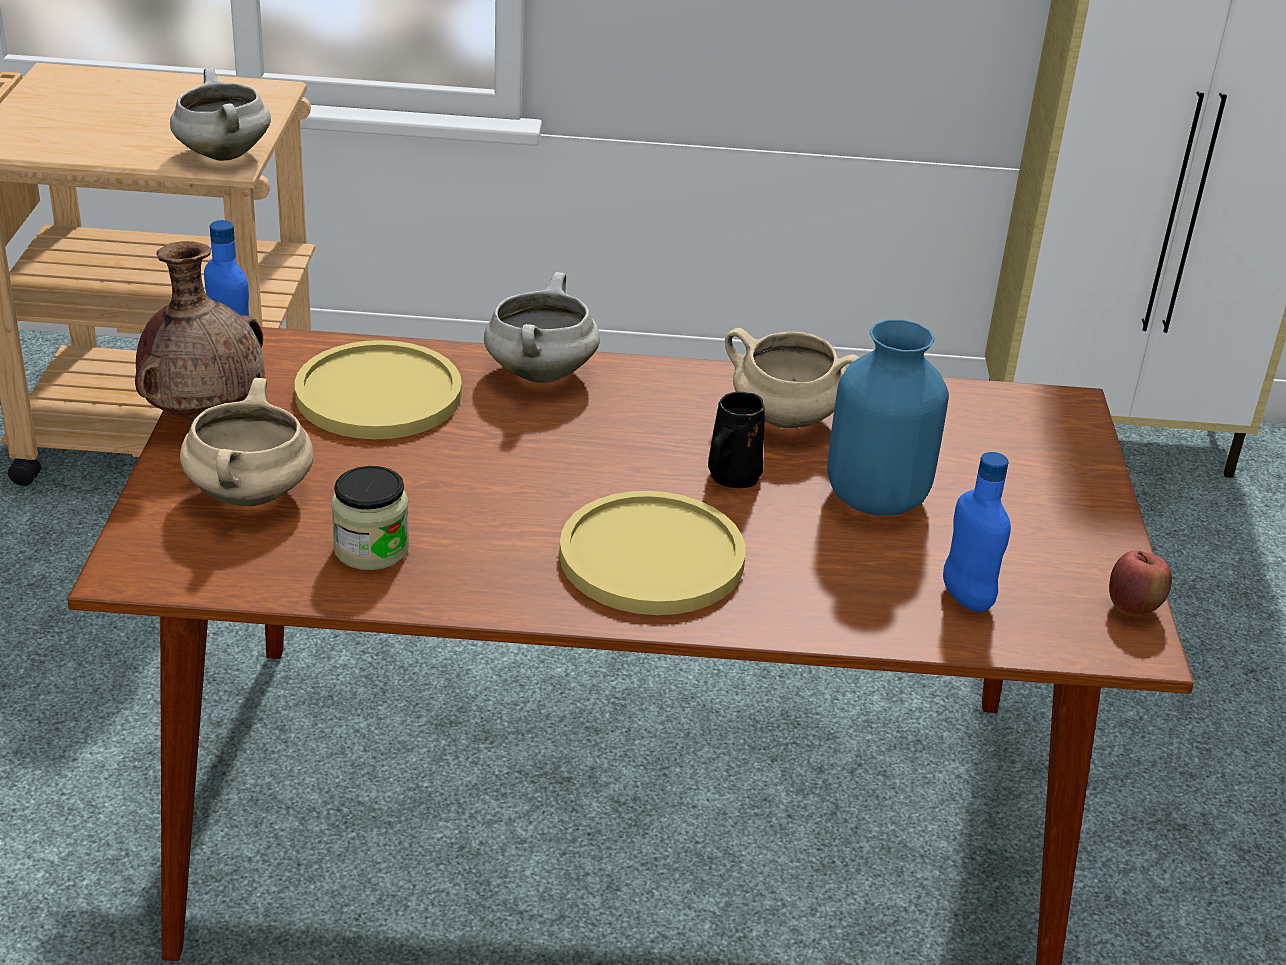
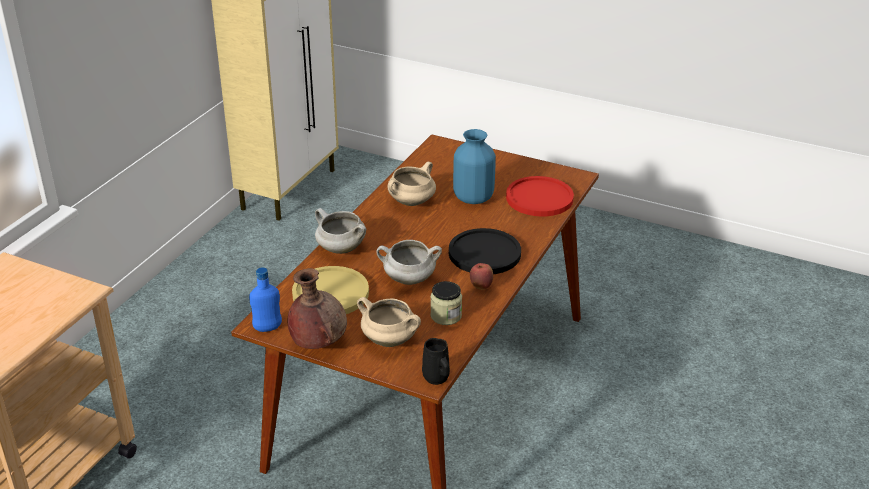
camera: 65 degrees left, 0 degrees up
white cooking pot [170,68,271,161] -> white cooking pot moved to [376,240,442,285]
yellow plate [559,491,745,615] -> black plate [449,228,521,274]
black mug [708,392,765,488] -> black mug moved to [422,338,450,385]
blue bottle [943,452,1011,612] -> red plate [506,176,574,217]
apple [1109,551,1172,616] -> apple moved to [470,263,493,290]

